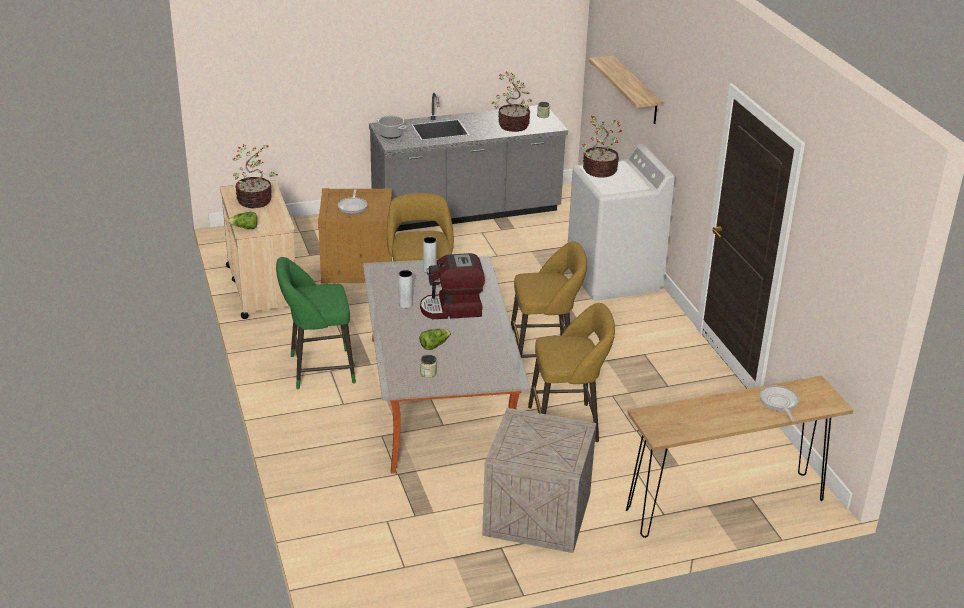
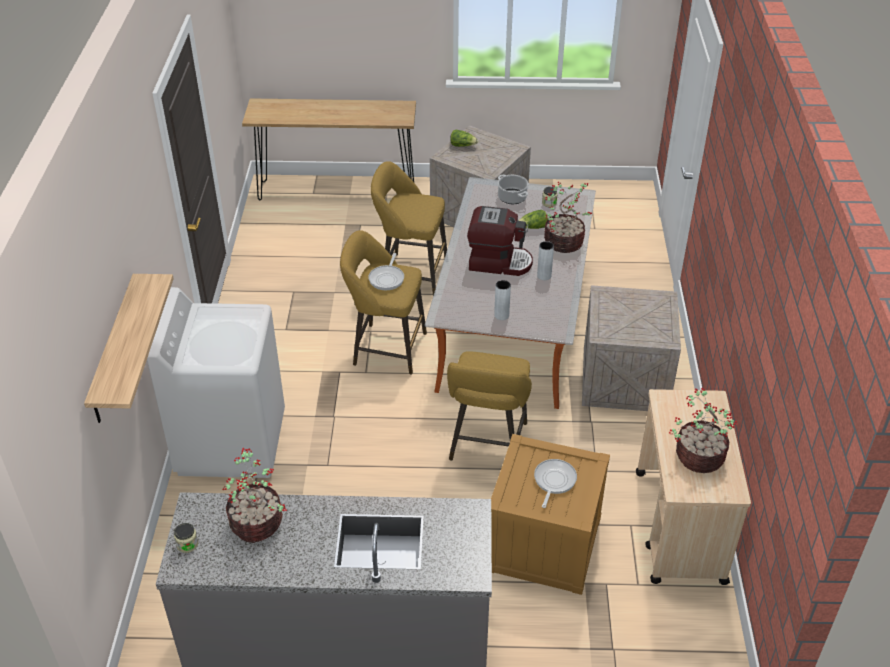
camera: 160 degrees left, 10 degrees up
lettuce [228,212,258,229] -> lettuce moved to [450,130,478,147]
green stool [276,257,356,390] -> crate [582,285,681,411]
cooking pot [376,115,407,139] -> cooking pot moved to [498,175,529,204]
potted plant [582,115,623,178] -> potted plant moved to [544,182,592,253]
frying pan [760,386,799,421] -> frying pan moved to [368,253,404,290]

